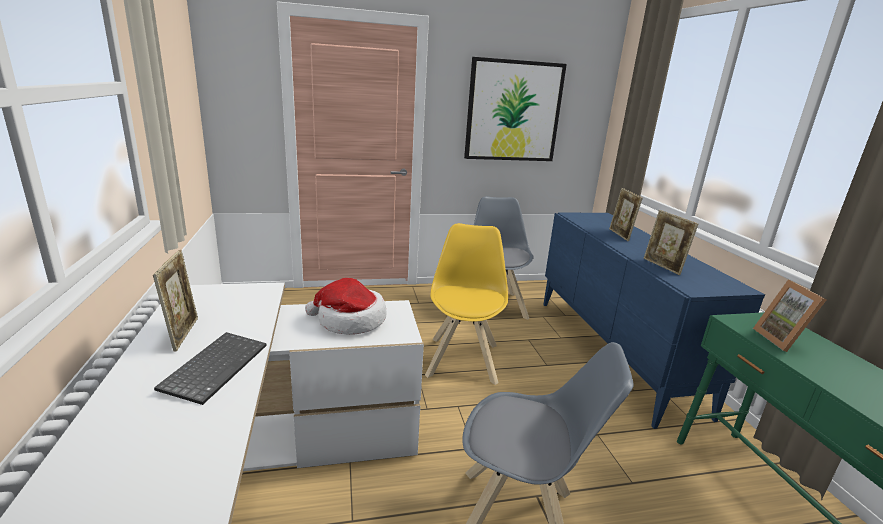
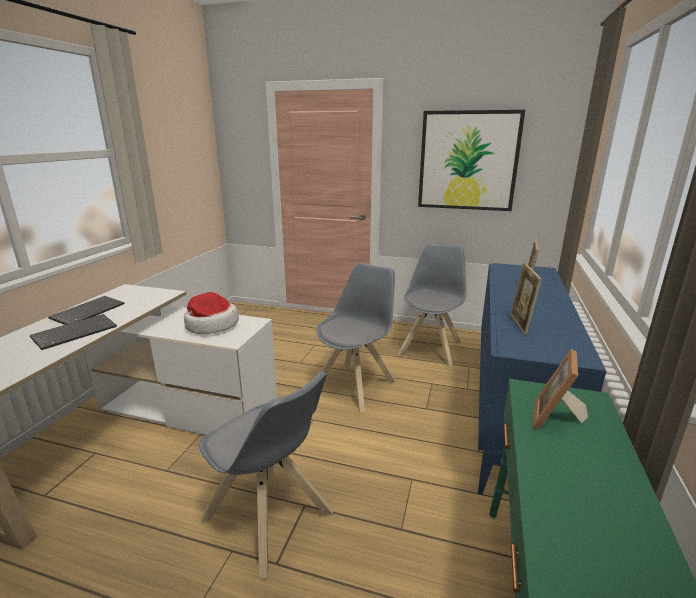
camera: 30 degrees right, 0 degrees up
picture frame [153,250,198,352] -> keyboard [48,296,124,325]
yellow chair [425,223,508,385] -> grey chair [316,263,395,412]

